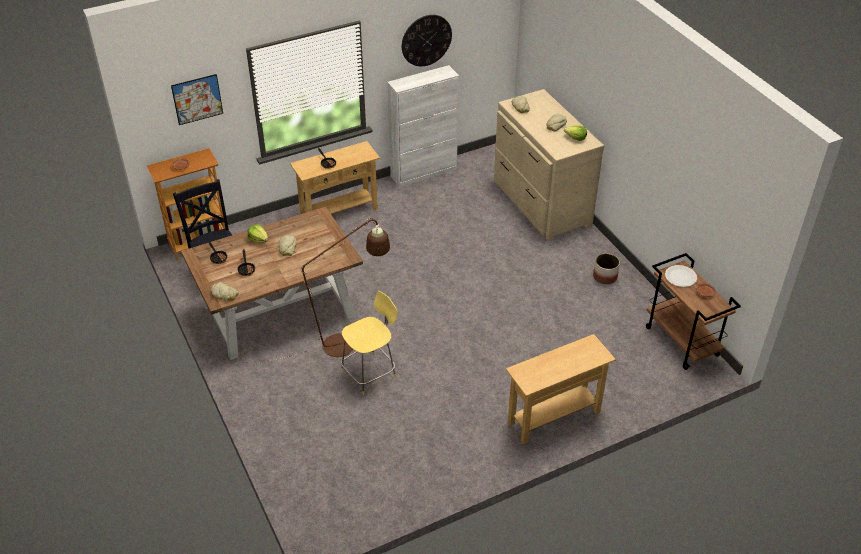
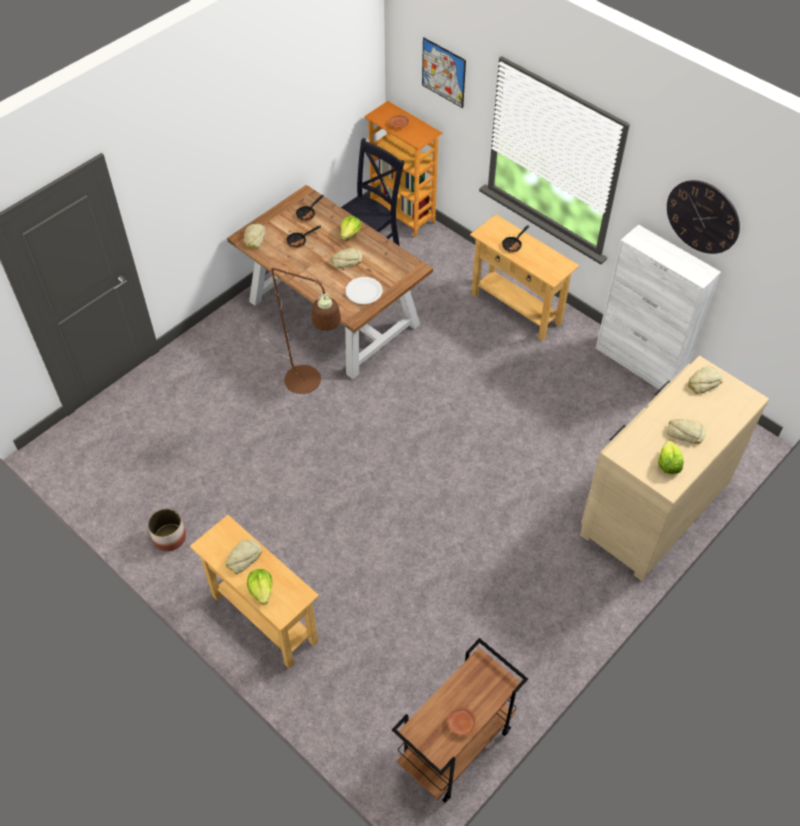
camera: 70 degrees right, 10 degrees up
yellow stool [341,291,398,396] -> none
planter [593,253,620,284] -> planter moved to [148,508,186,551]
white plate [665,265,697,287] -> white plate moved to [345,277,383,304]
none -> bread [226,540,262,574]
none -> lettuce [247,569,273,605]

